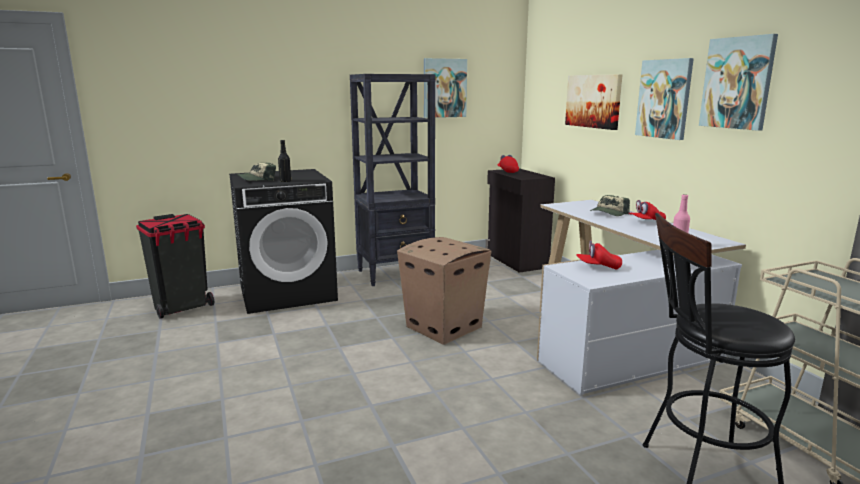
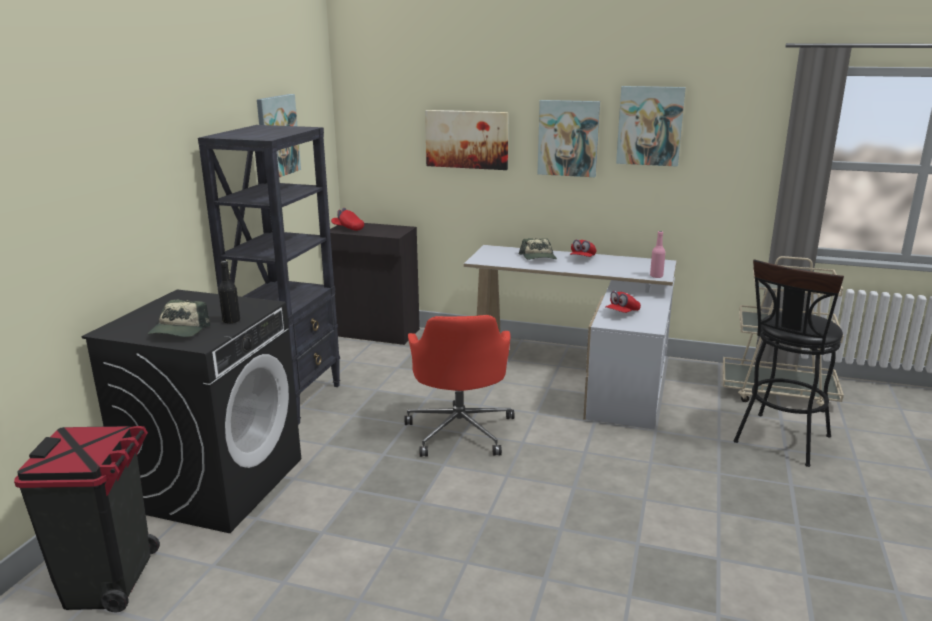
camera: 50 degrees left, 5 degrees up
cardboard box [397,237,491,345] -> red office chair [405,315,514,457]

